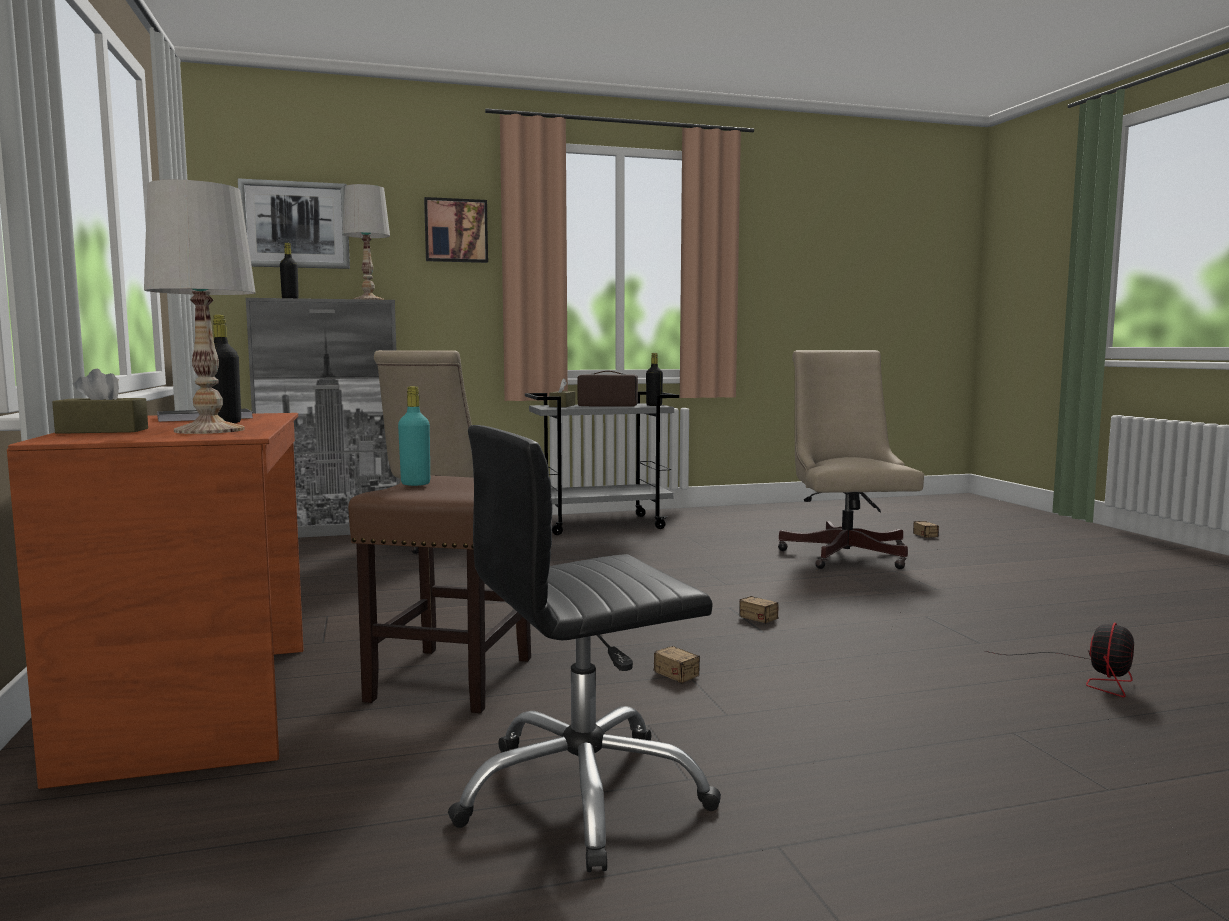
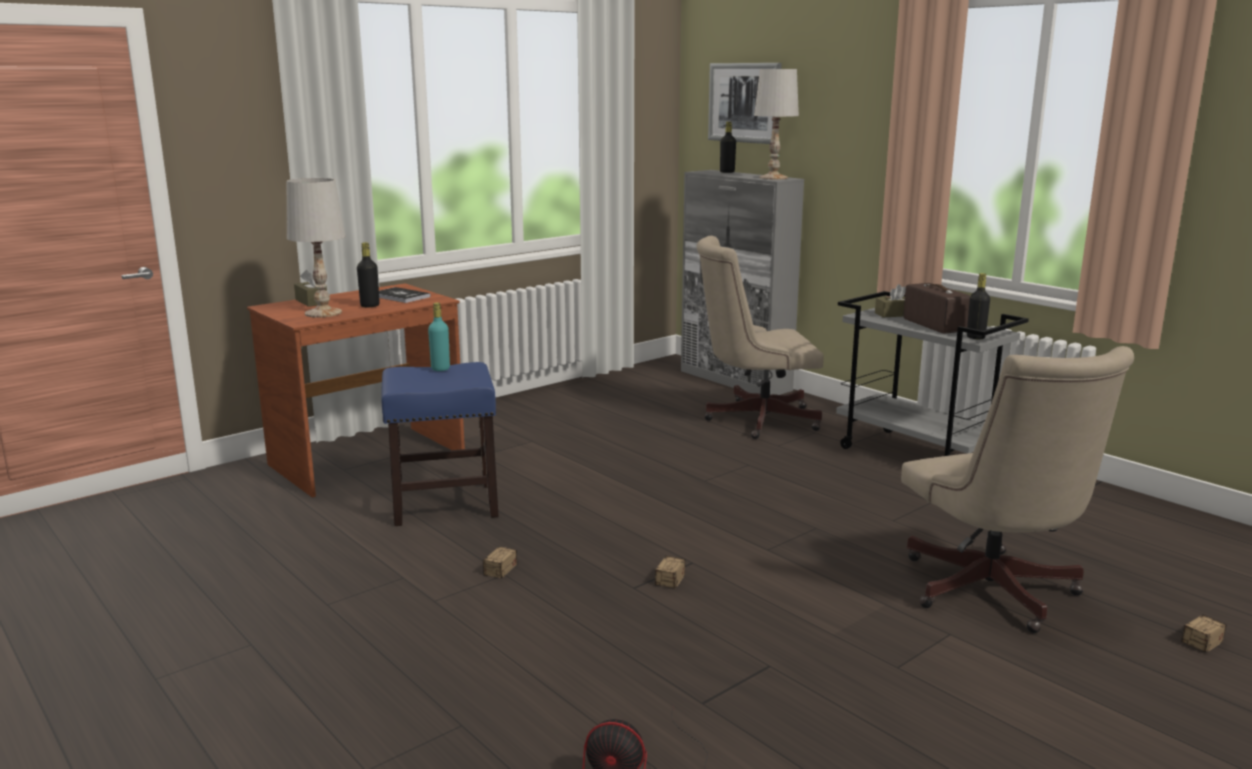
camera: 65 degrees right, 10 degrees up
brown stool [348,475,531,713] -> blue stool [381,362,499,526]
picture [424,197,488,263] -> none
black office chair [448,425,721,872] -> none
beige office chair [778,350,924,569] -> beige office chair turned 105 degrees clockwise [901,346,1134,633]

